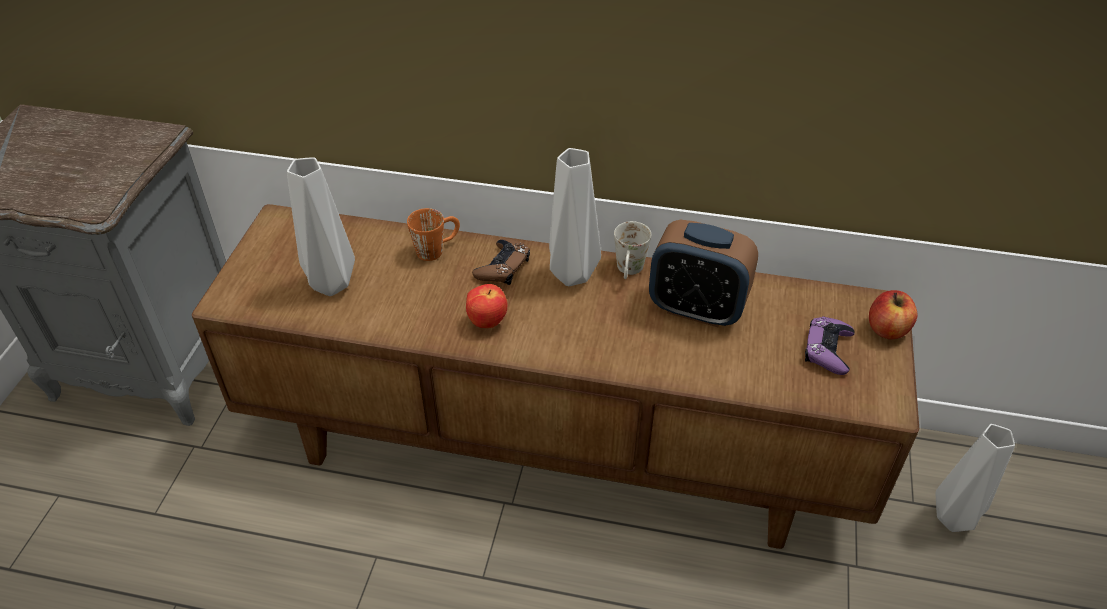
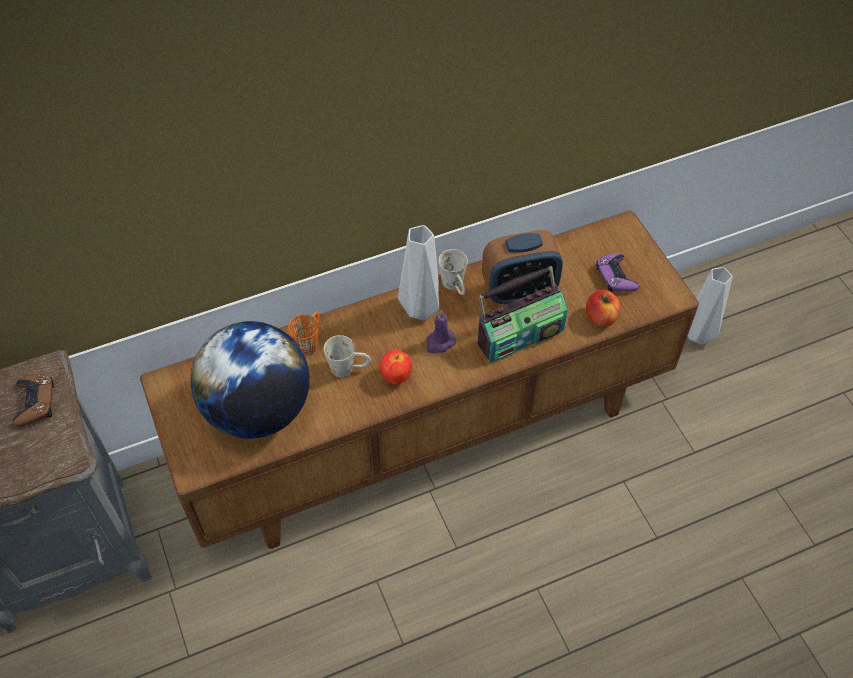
camera: 35 degrees left, 10 degrees up
grey vase [287,157,355,296] -> globe [190,321,310,439]
brown game controller [472,239,530,285] -> brown game controller moved to [12,374,54,427]
apple [869,290,918,339] -> apple moved to [586,290,621,327]
none -> white mug [324,335,371,377]
none -> purple candle [426,310,456,353]
none -> radio [477,266,568,362]

